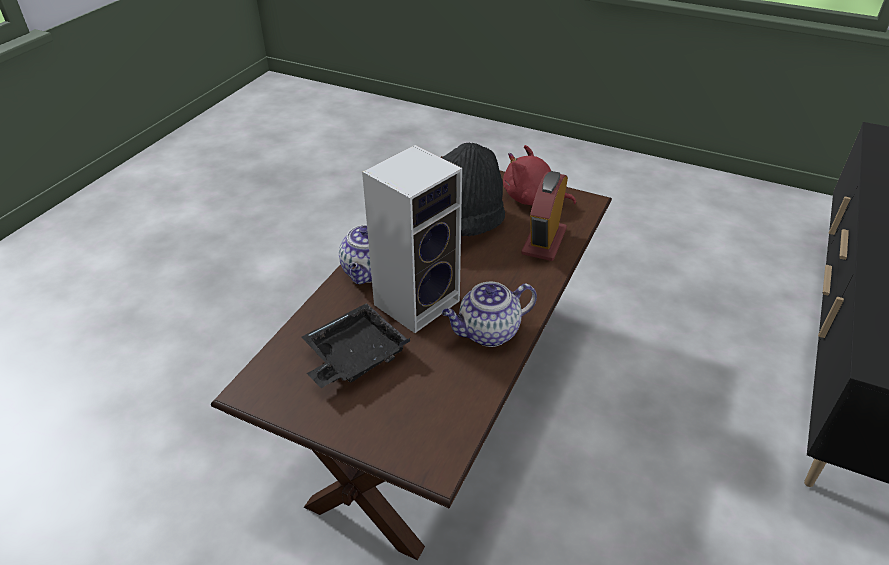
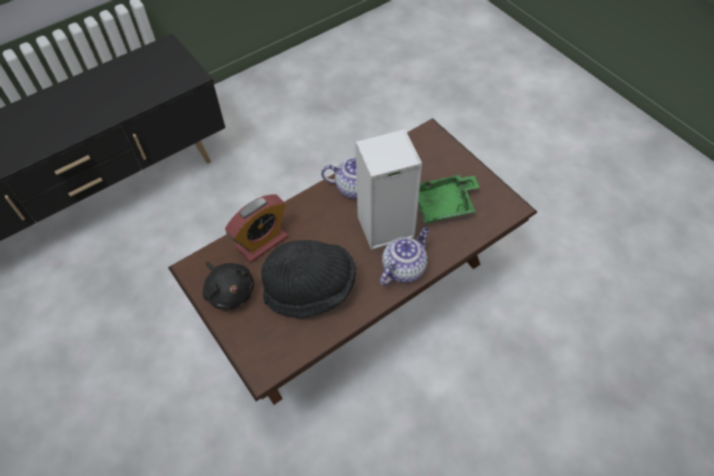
camera: 150 degrees left, 15 degrees up
black tray [302,303,410,388] -> green tray [418,175,480,223]
red plush toy [503,145,576,205] -> black plush toy [202,262,254,311]

